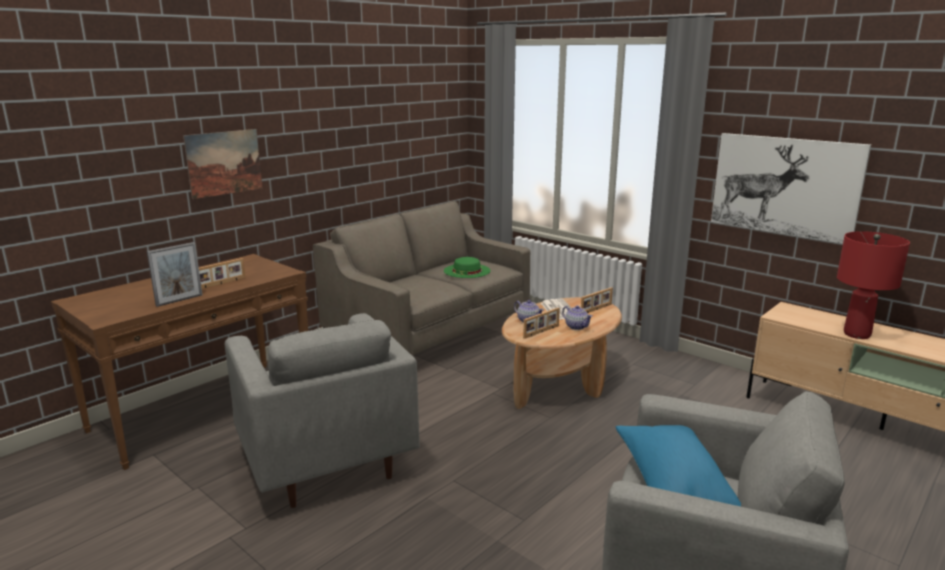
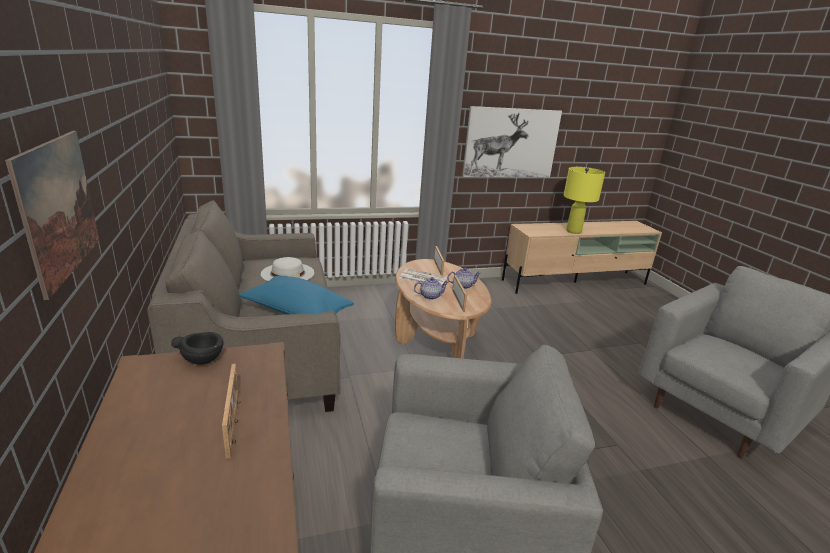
camera: 60 degrees left, 5 degrees up
picture frame [147,242,203,307] -> none
green hat [444,257,491,278] -> white hat [261,257,314,281]
blue pillow [616,425,741,506] -> blue pillow moved to [239,275,354,315]
red table lamp [837,231,910,339] -> yellow table lamp [563,167,605,234]
none -> black bowl [171,332,224,365]

